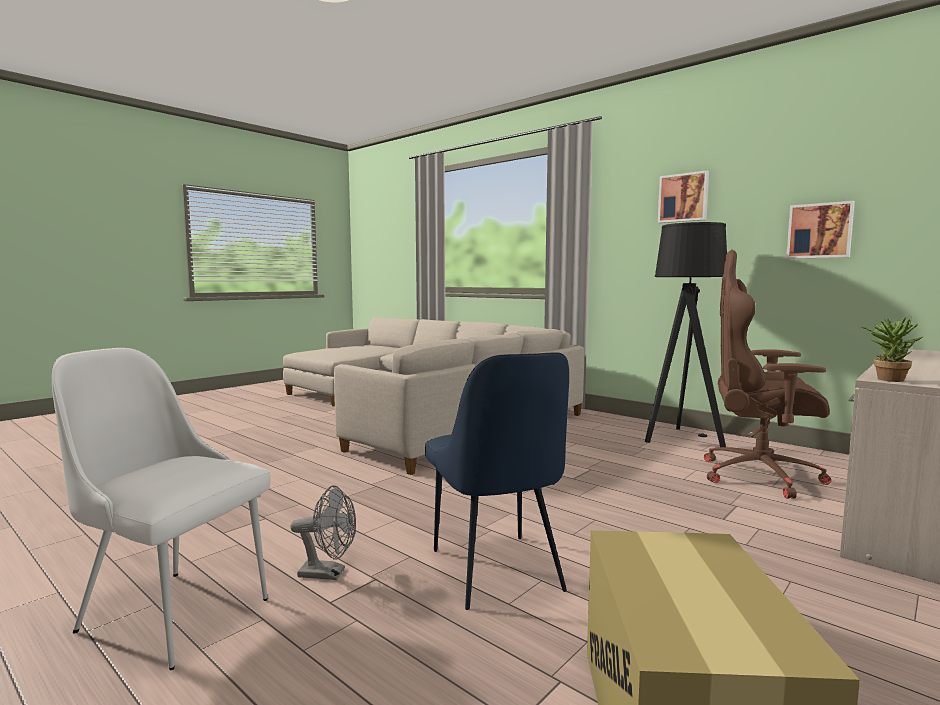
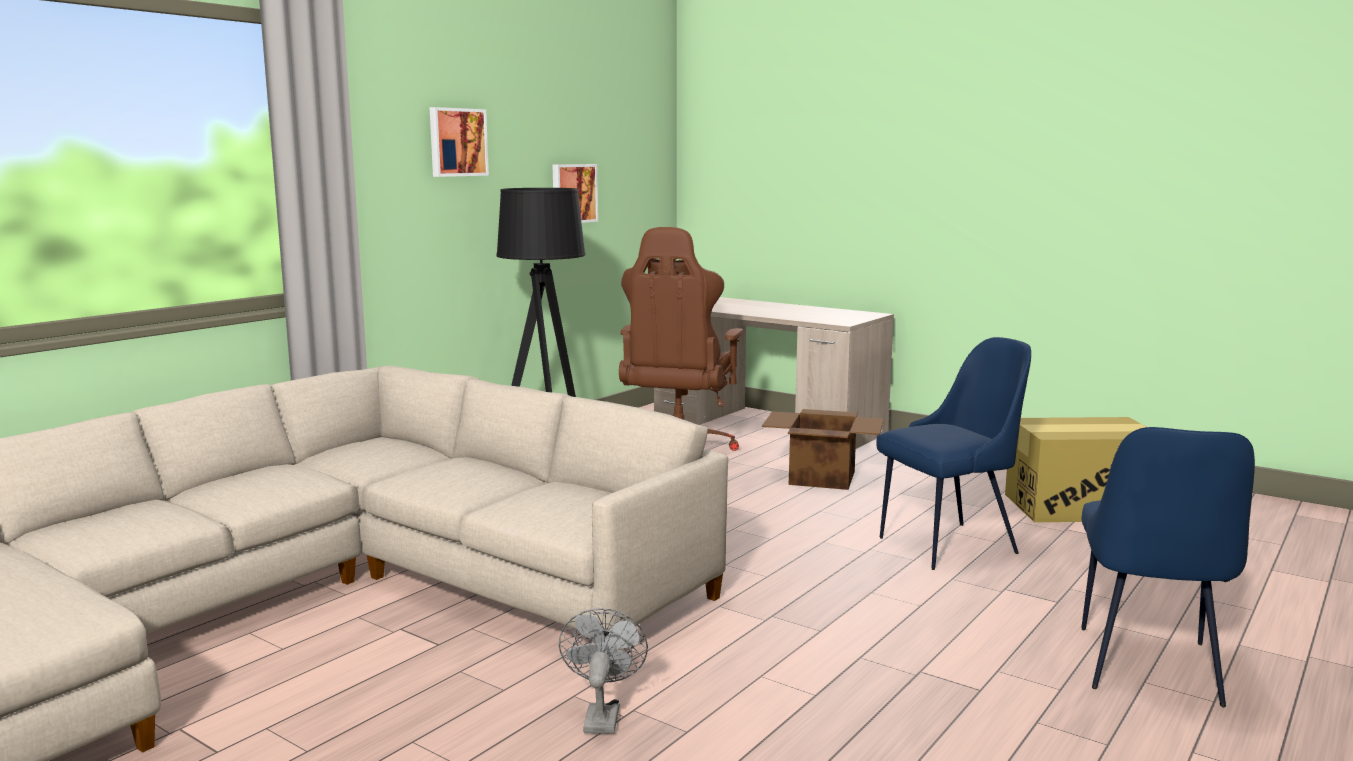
camera: 95 degrees left, 5 degrees up
white chair [52,348,271,670] -> blue chair [1081,427,1255,707]
grey fan [290,485,356,580] -> grey fan moved to [559,608,648,734]
potted plant [861,317,923,382] -> none
none -> cardboard box [762,409,884,490]

